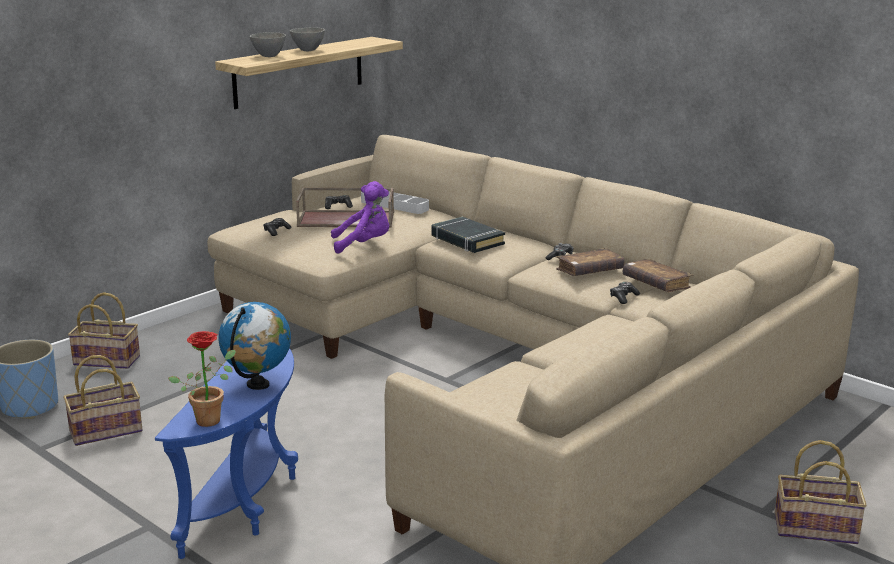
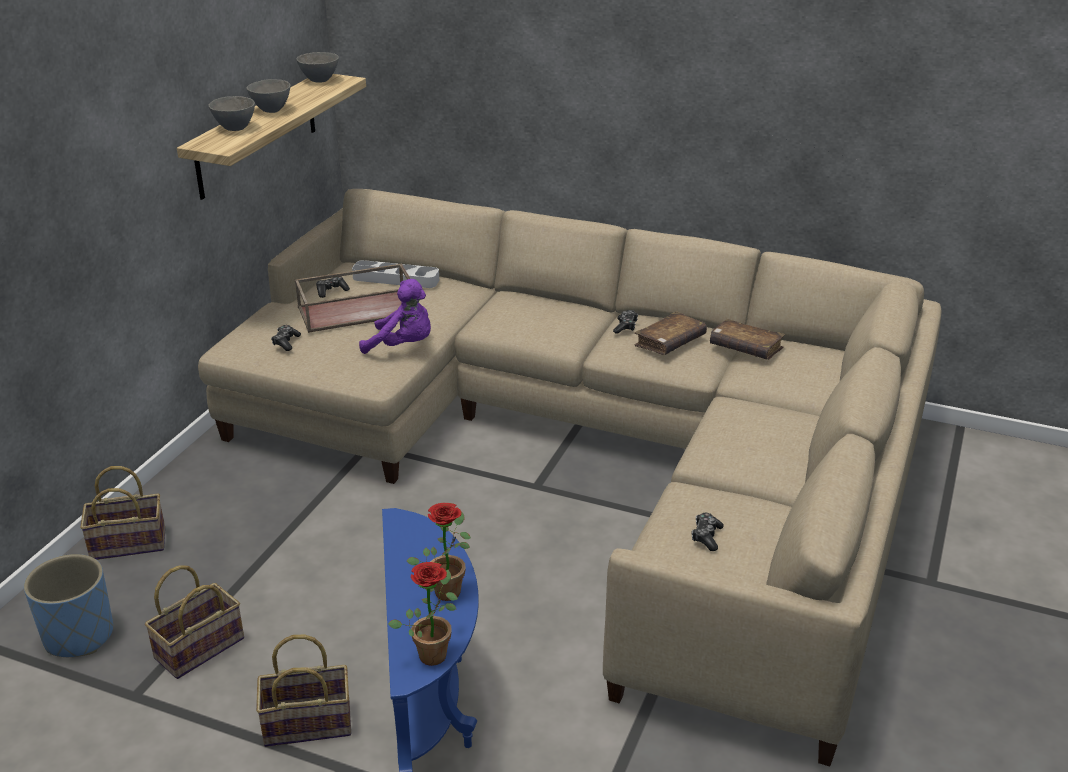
camera: 20 degrees left, 10 degrees up
globe [219,302,291,390] -> potted plant [407,503,471,601]
purple plush toy [331,181,389,254] -> purple plush toy turned 45 degrees clockwise [359,279,431,354]
black book [432,217,505,253] -> none
game controller [610,282,640,304] -> game controller moved to [691,513,724,551]
basket [775,440,867,544] -> basket moved to [256,635,351,747]
none -> grey bowl [296,52,339,83]

